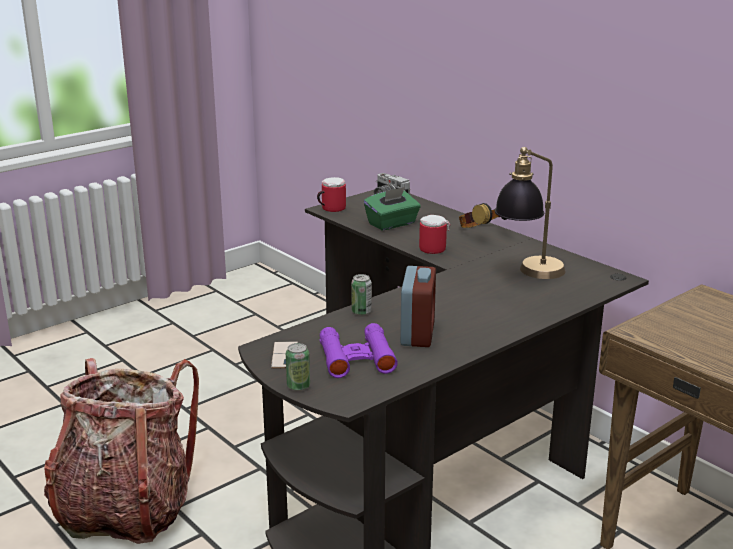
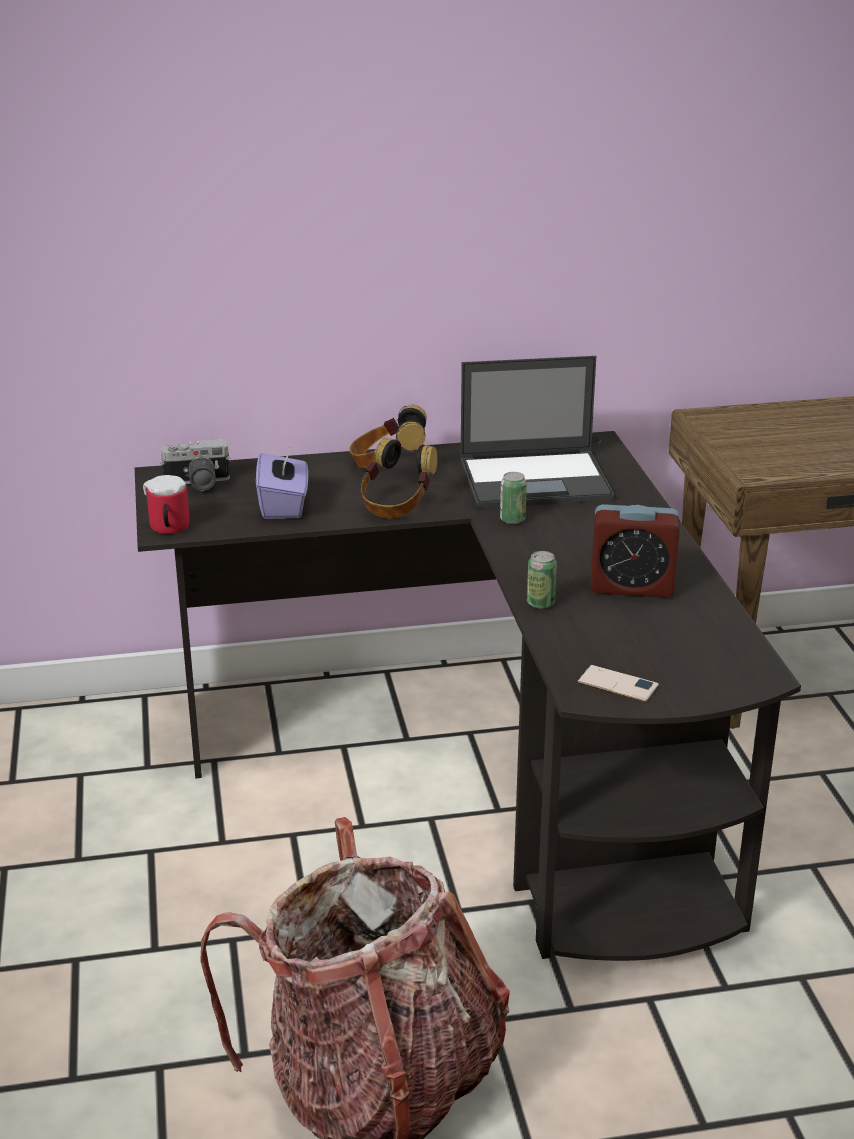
camera: 60 degrees left, 5 degrees up
can [286,343,310,391] -> can moved to [500,472,527,524]
purple binoculars [320,323,398,378] -> none
green tissue box [364,187,421,231] -> purple tissue box [256,445,308,519]
alarm clock [400,266,436,347] -> alarm clock turned 150 degrees clockwise [590,504,680,598]
mug [419,215,450,254] -> headphones [361,438,437,519]
table lamp [494,147,566,279] -> laptop [460,356,615,509]

